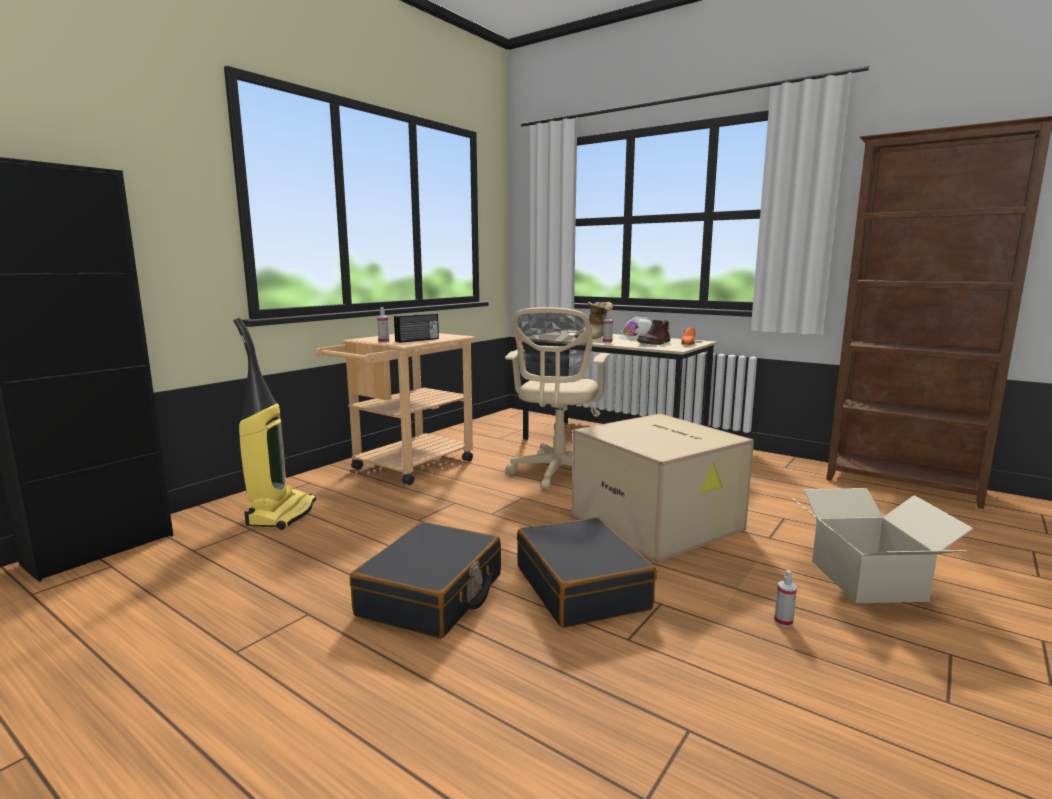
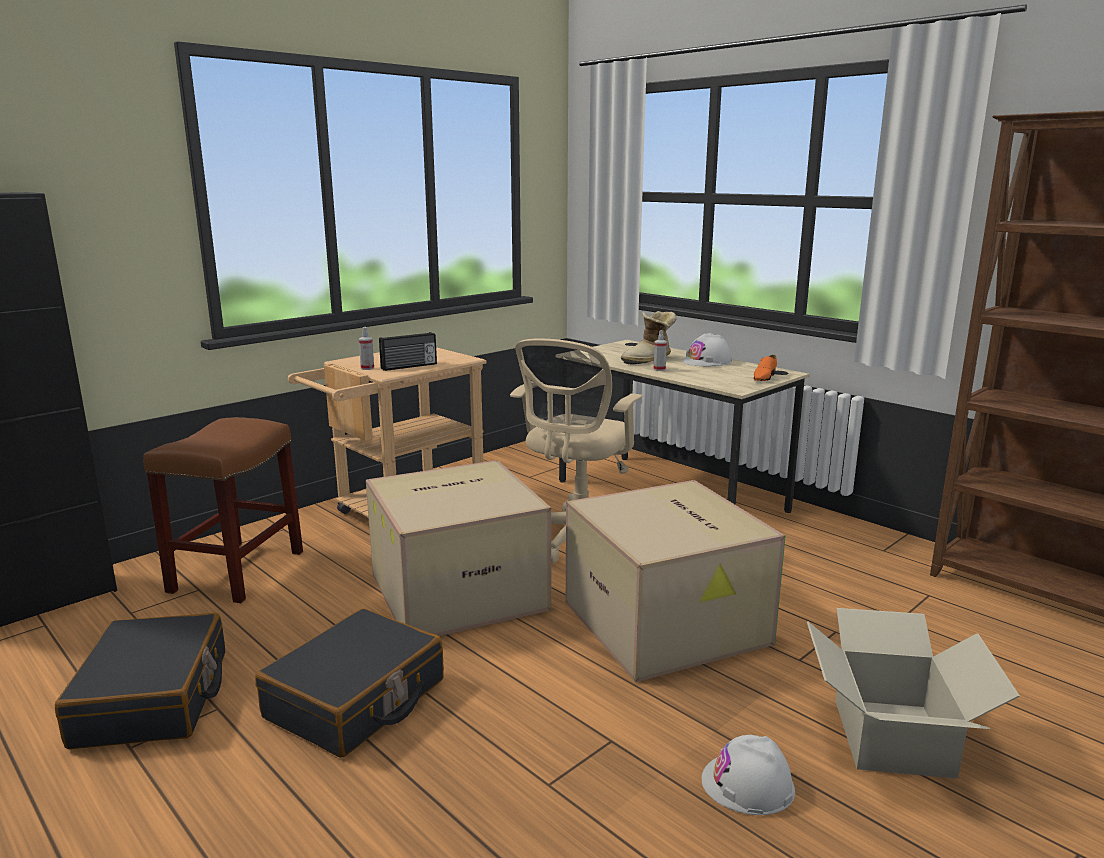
camera: 10 degrees right, 5 degrees up
vacuum cleaner [233,318,316,530] -> brown stool [143,417,303,603]
black suitcase [517,517,657,628] -> black suitcase moved to [55,612,225,749]
brown boot [637,320,670,345] -> none
spray bottle [774,570,797,627] -> white hard hat [702,735,795,815]
none -> cardboard box [366,460,551,636]

